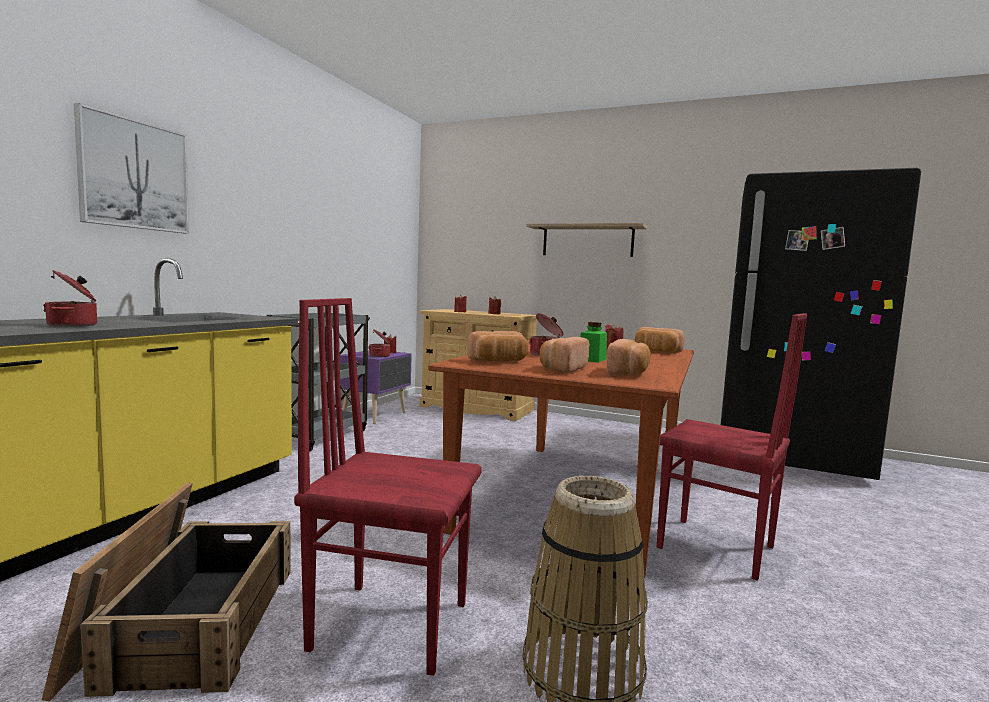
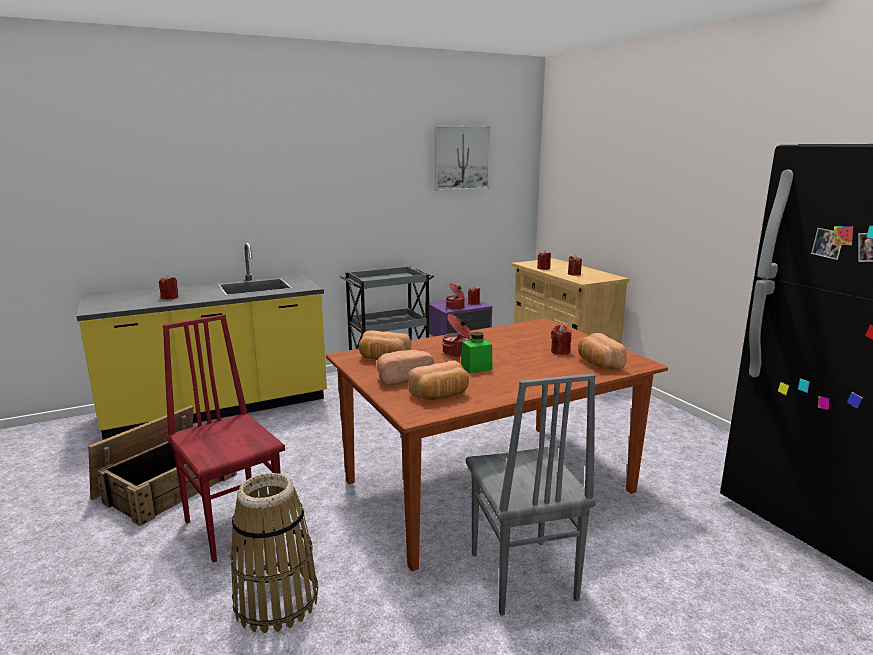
camera: 40 degrees right, 10 degrees up
cooking pot [43,270,97,327] -> red candle [159,275,178,299]
picture [74,103,189,233] -> picture moved to [434,126,491,191]
shelf [526,223,647,257] -> none
red chair [657,313,807,581] -> grey chair [466,374,596,616]

